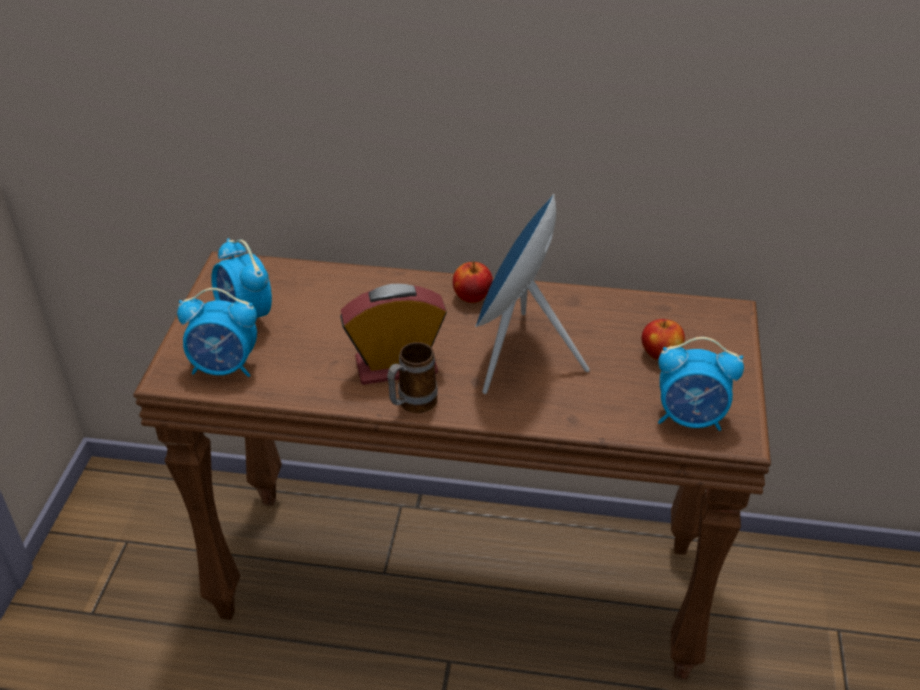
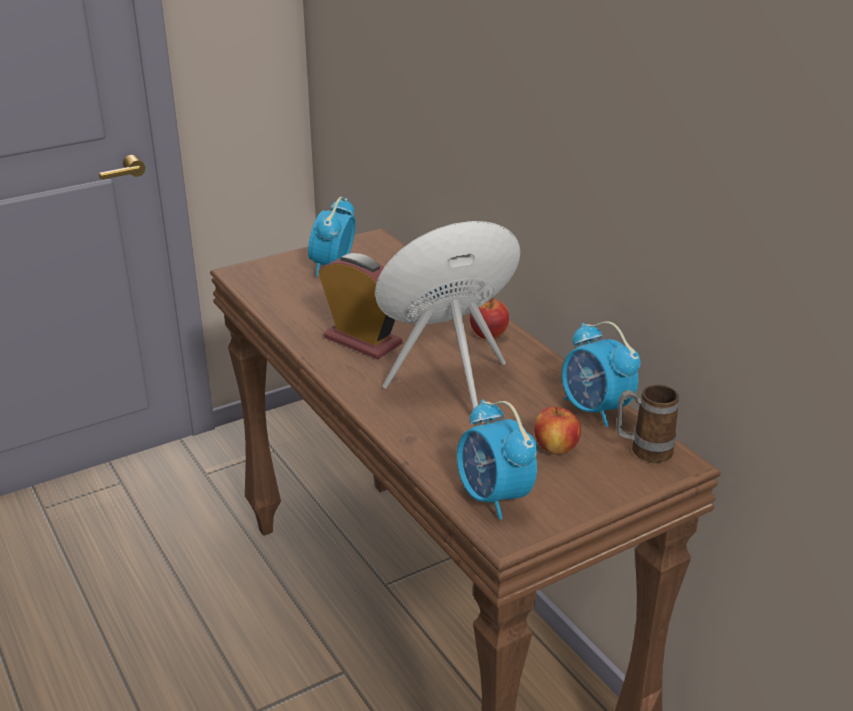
camera: 50 degrees right, 10 degrees down
alarm clock [177,288,257,377] -> alarm clock moved to [562,321,641,427]
mug [387,342,438,413] -> mug moved to [617,385,679,463]

